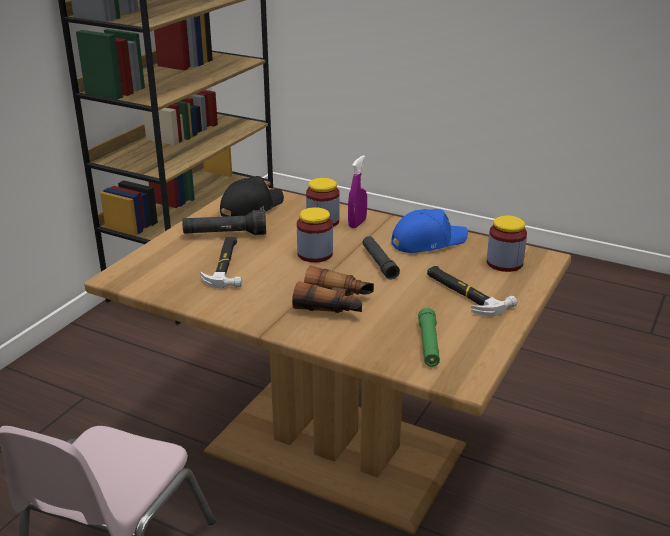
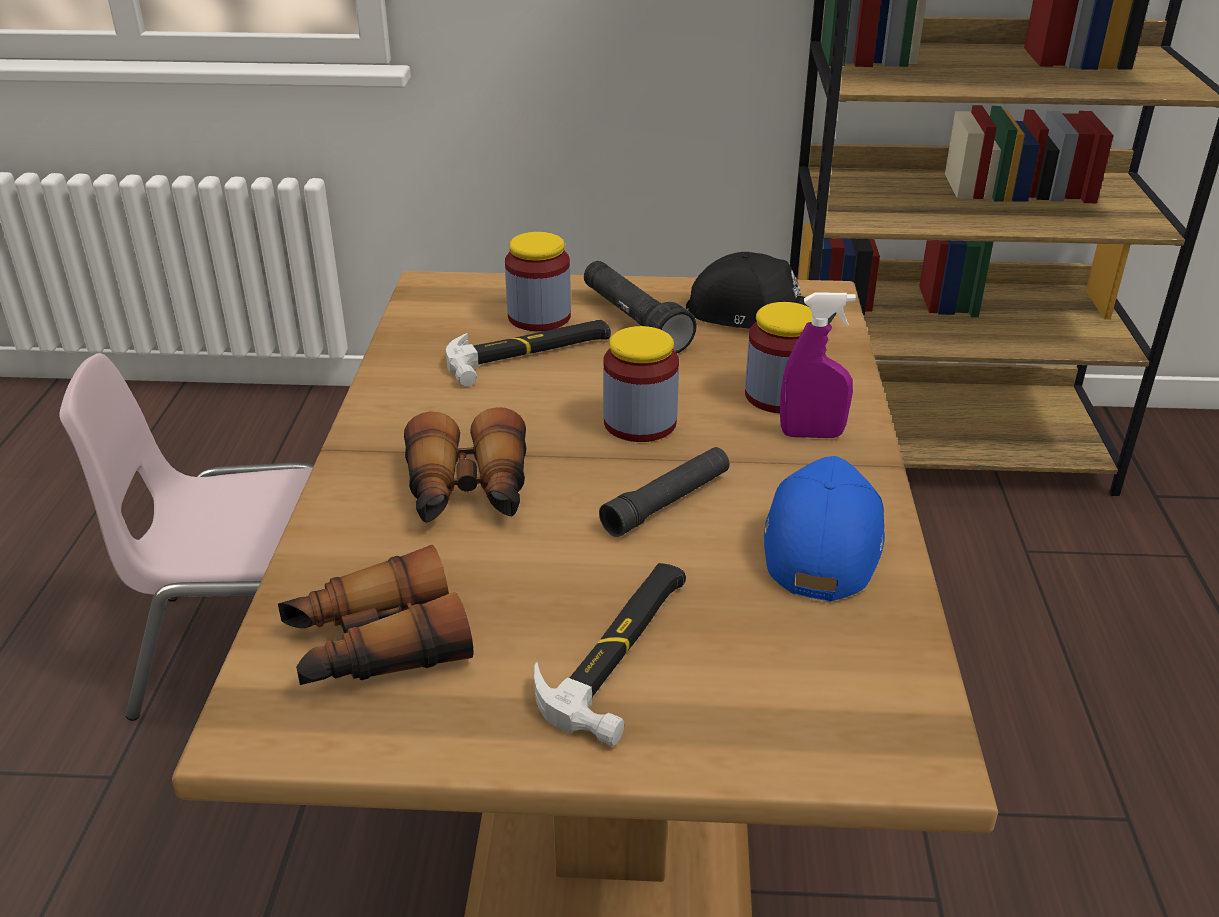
camera: 65 degrees right, 5 degrees up
blue cap [391,209,468,253] -> blue cap turned 120 degrees counterclockwise [764,456,885,602]
green flashlight [418,308,440,367] -> binoculars [278,545,473,685]
jar [487,215,527,272] -> jar moved to [505,232,571,331]

